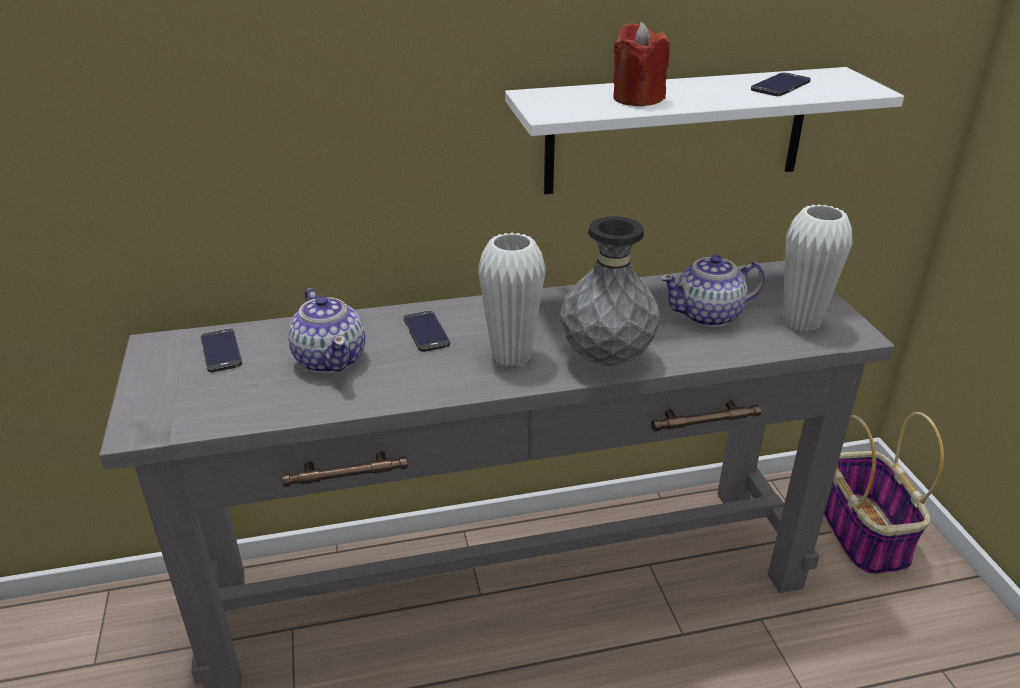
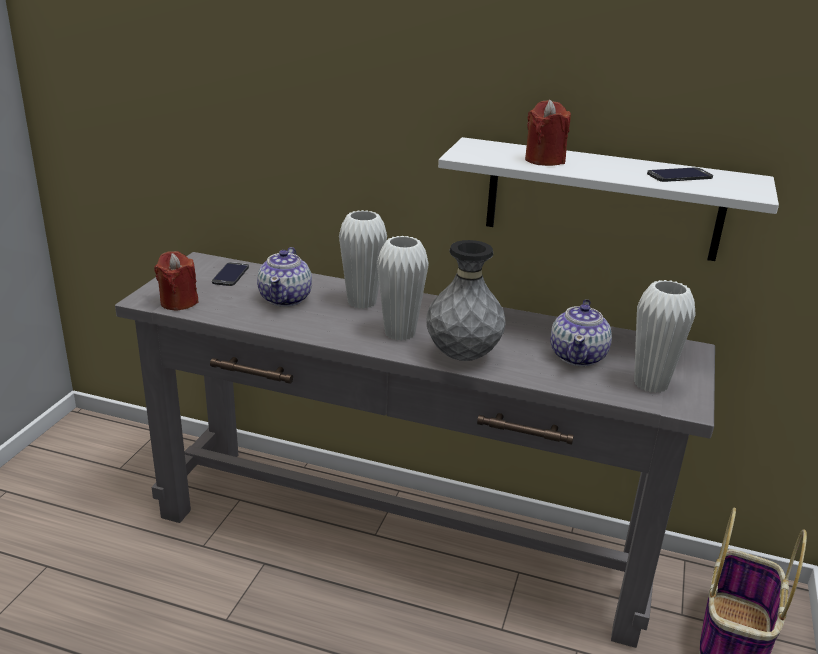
camera: 30 degrees right, 5 degrees down
phone [403,311,450,352] -> white vase [339,210,387,309]
teapot [660,254,765,327] -> teapot turned 90 degrees counterclockwise [551,299,612,367]
none -> red candle [154,251,199,311]

